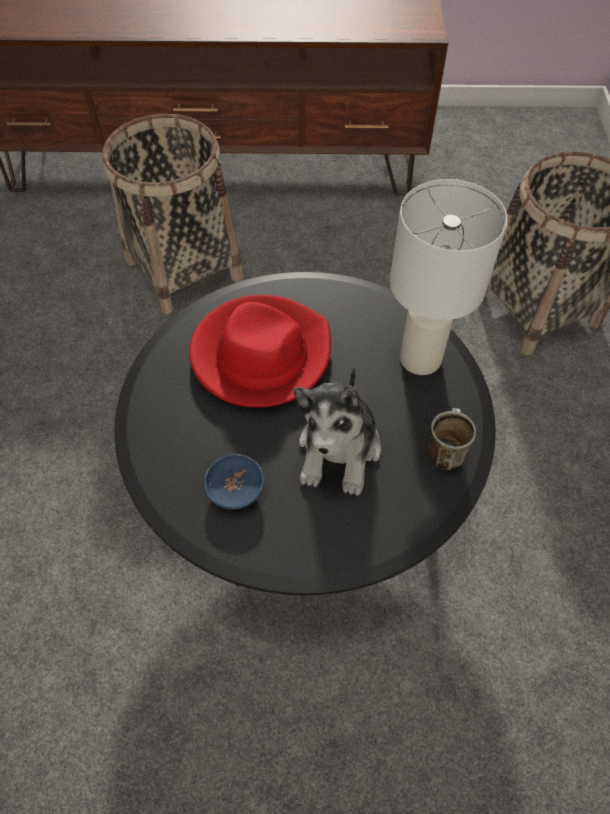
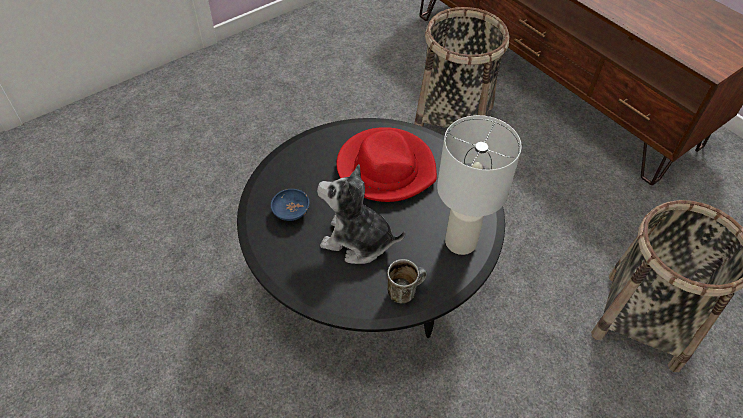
camera: 50 degrees right, 5 degrees down
plush toy [293,366,381,496] -> plush toy turned 45 degrees clockwise [317,164,406,264]

